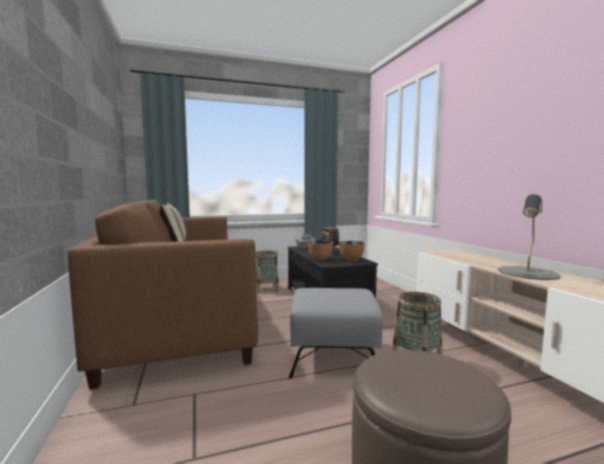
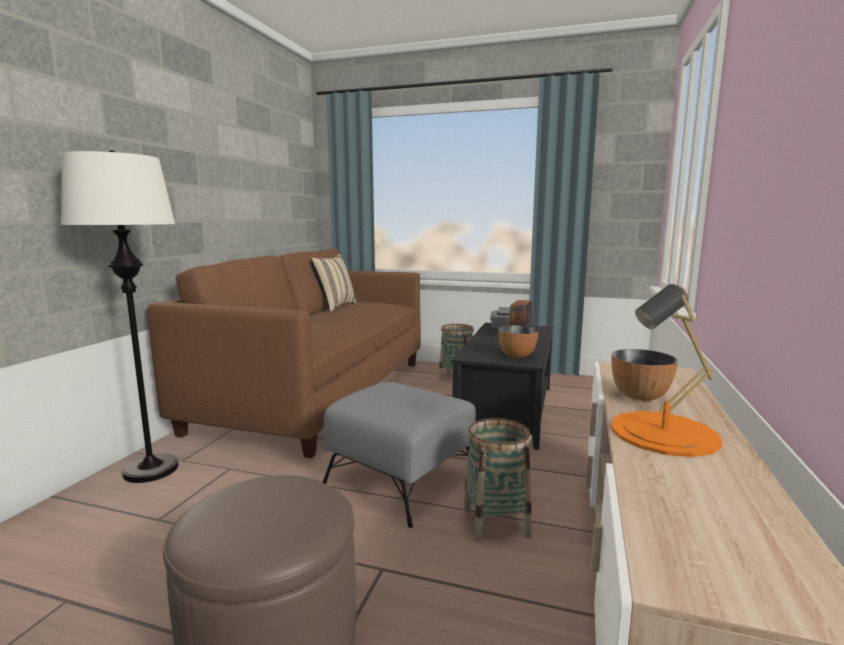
camera: 35 degrees right, 5 degrees up
bowl [308,240,333,260] -> bowl moved to [612,349,678,401]
grey table lamp [498,194,561,280] -> orange table lamp [611,284,723,457]
none -> white floor lamp [60,150,178,483]

